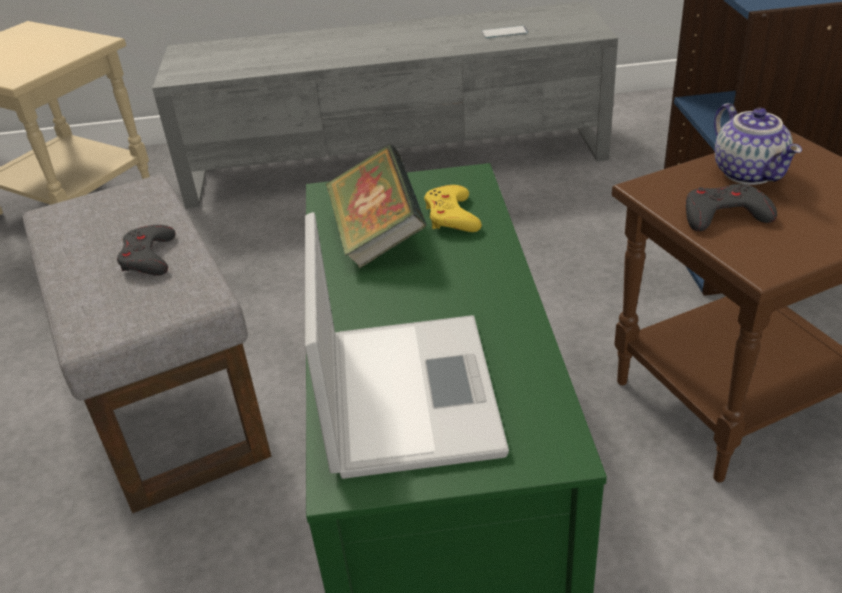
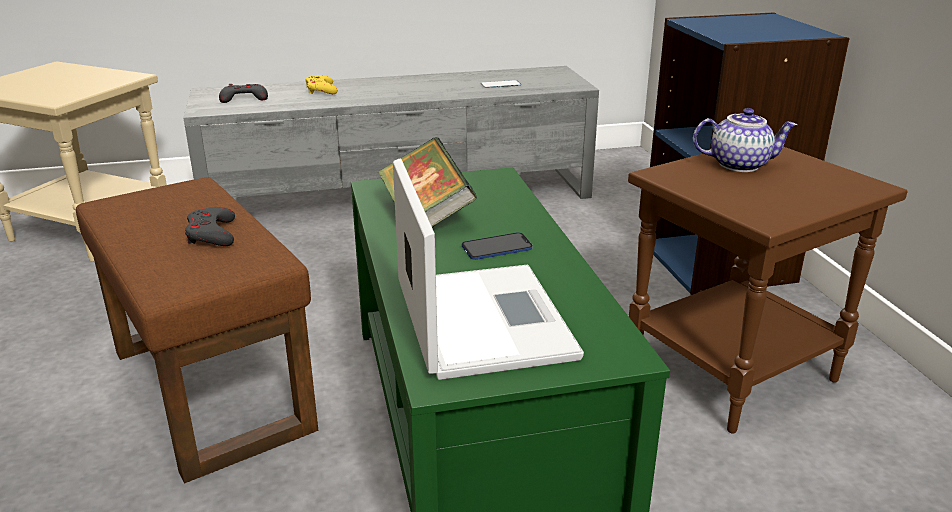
camera: 10 degrees left, 10 degrees down
grey ottoman [23,175,272,513] -> brown ottoman [76,177,318,484]
yellow game controller [424,185,482,232] -> yellow game controller moved to [305,75,338,94]
grey game controller [686,184,777,231] -> grey game controller moved to [219,84,268,103]
teapot [714,103,802,185] -> teapot turned 60 degrees counterclockwise [693,108,797,172]
none -> phone [462,232,533,260]

